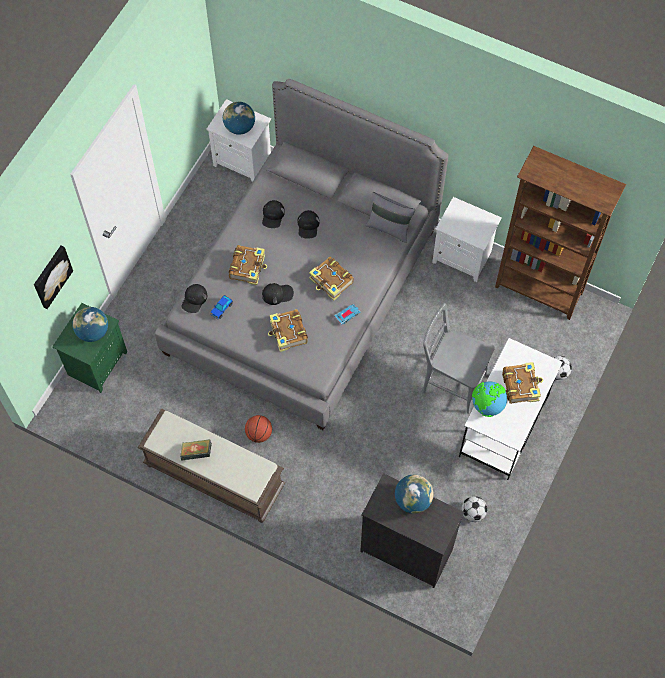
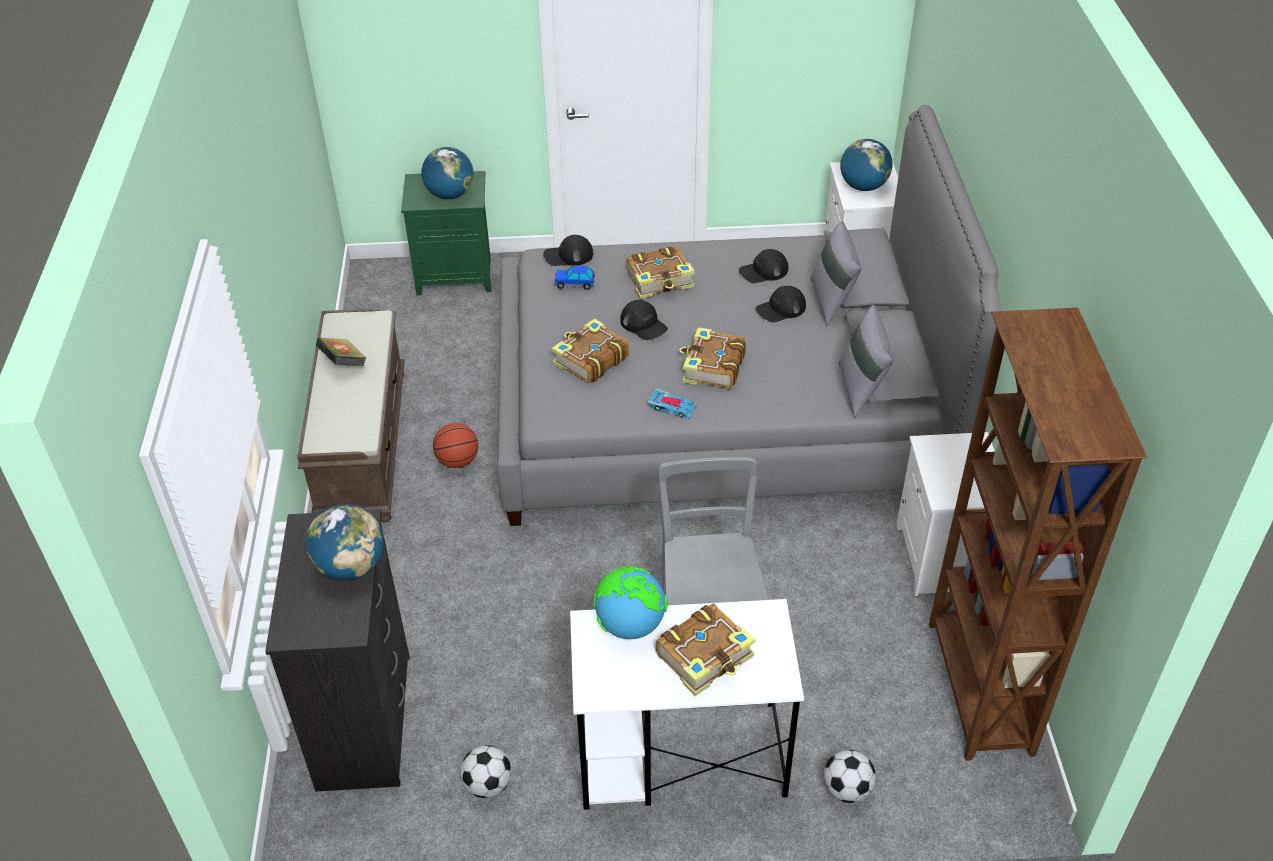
camera: 60 degrees right, 20 degrees down
picture [34,246,73,309] -> none
none -> grey pillow [811,221,862,325]

